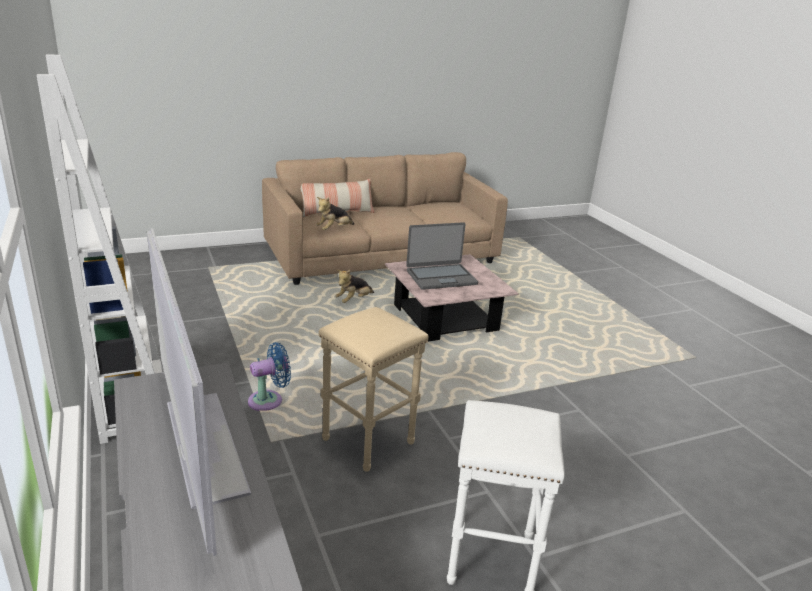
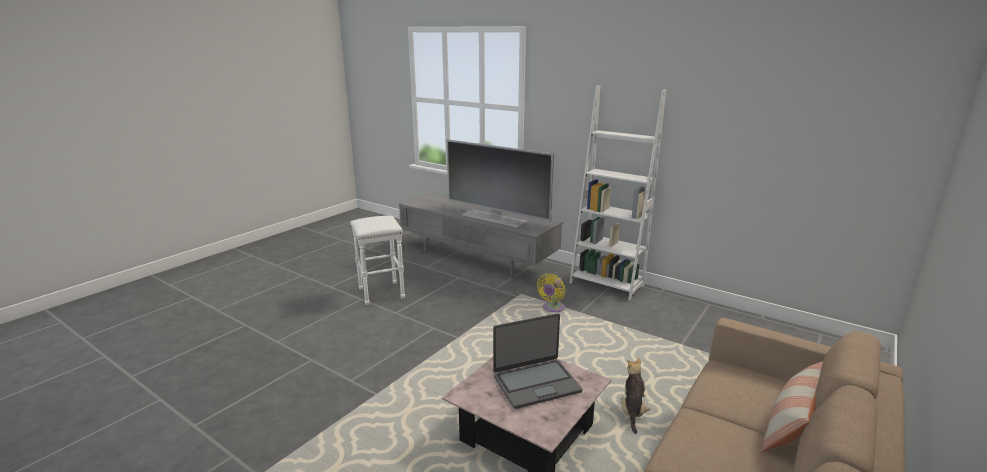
camera: 150 degrees right, 5 degrees down
blue fan [248,342,291,411] -> yellow fan [537,274,565,312]
plush toy [316,197,354,230] -> none
beige stool [319,307,429,472] -> none
laptop [406,222,478,290] -> laptop turned 150 degrees counterclockwise [493,313,582,409]

